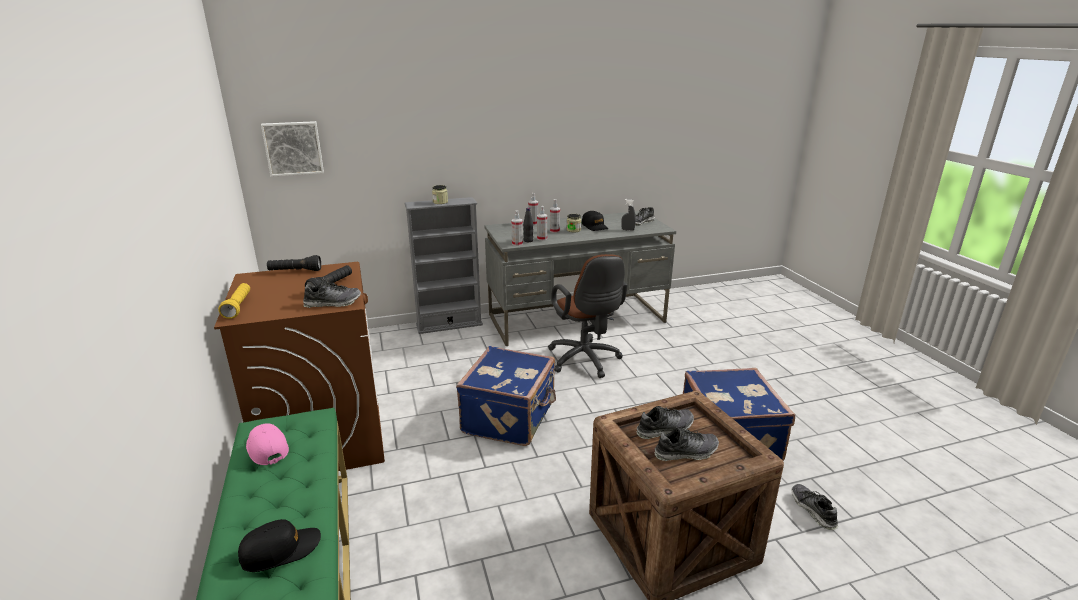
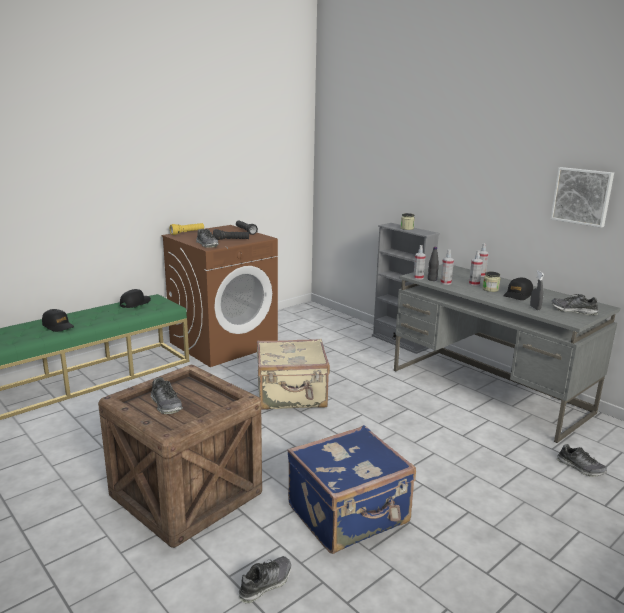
camera: 65 degrees right, 5 degrees down
pink cap [246,423,289,465] -> black cap [120,289,151,308]
picture [261,121,324,177] -> picture moved to [550,167,614,228]
blue suitcase [456,346,556,446] -> beige suitcase [257,339,330,410]
brown office chair [548,254,627,378] -> none
shoe [637,406,694,439] -> shoe moved to [557,444,607,477]

